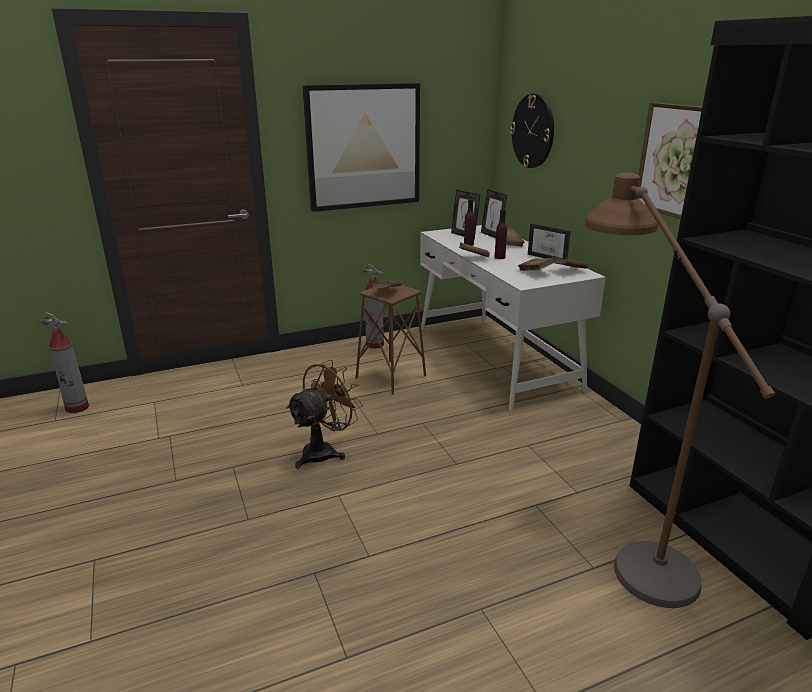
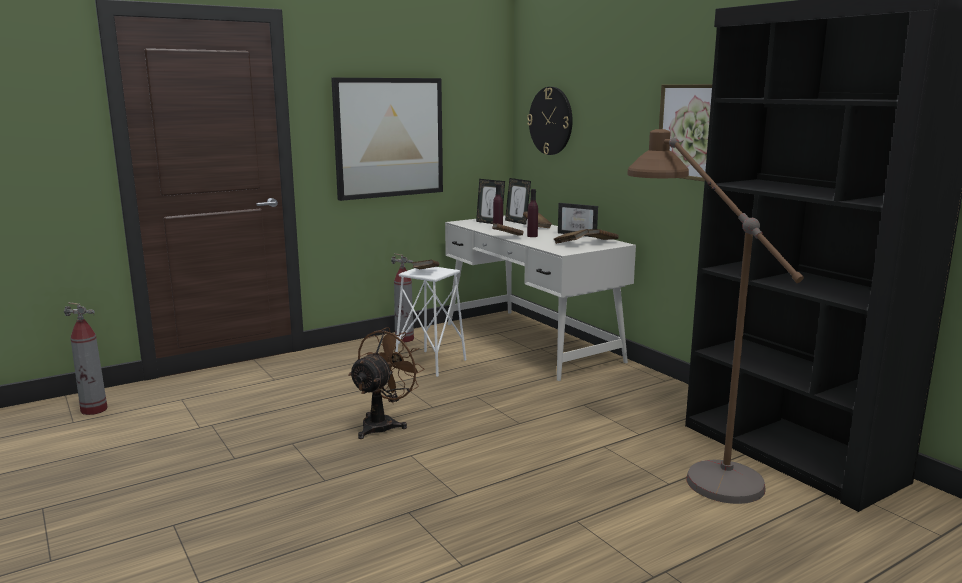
camera: 10 degrees left, 10 degrees down
brown stool [356,285,426,395] -> white stool [395,267,466,377]

